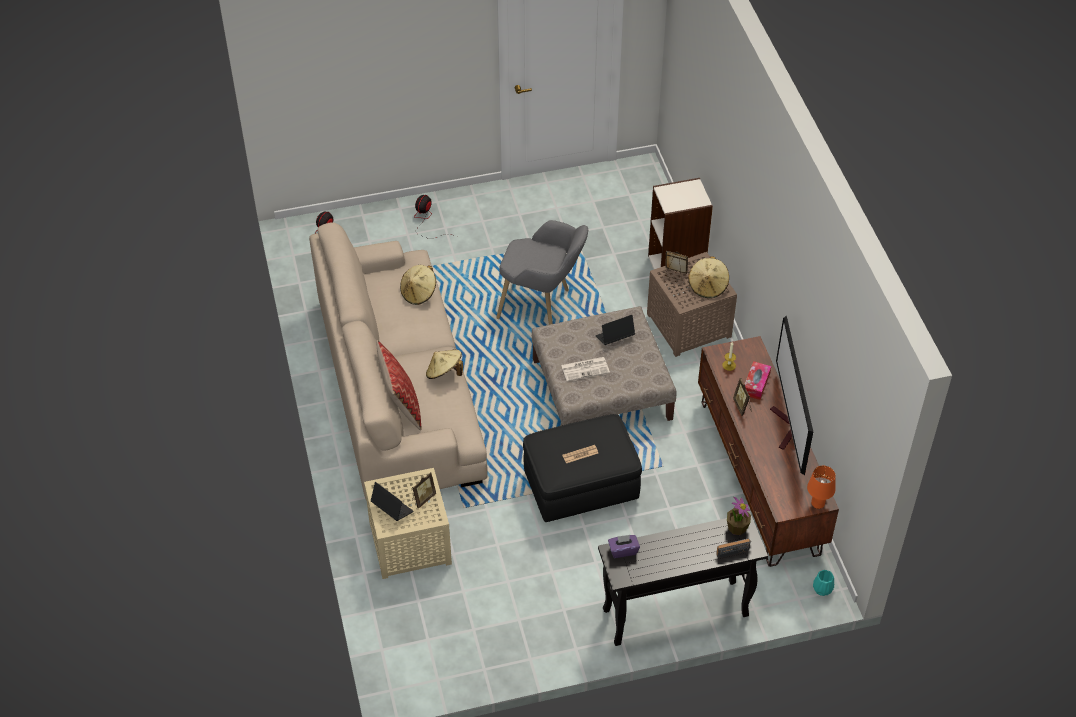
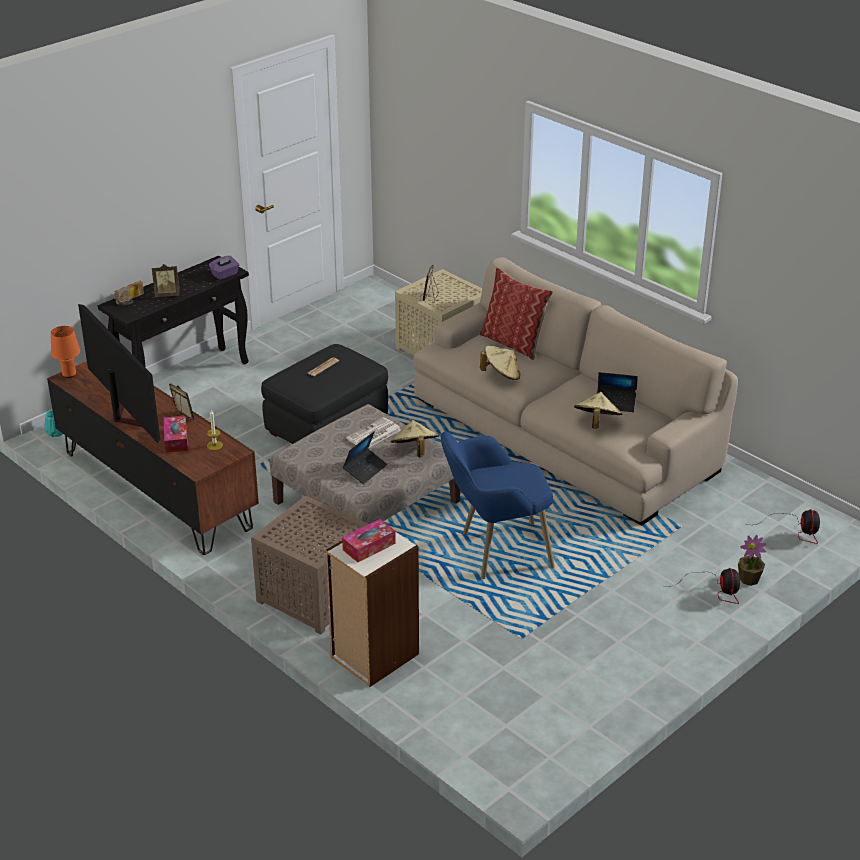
camera: 150 degrees right, 15 degrees down
laptop [370,482,414,521] -> laptop moved to [597,372,638,412]
grey armchair [496,220,588,325] -> blue armchair [441,431,555,579]
picture frame [665,251,688,280] -> picture frame moved to [152,264,180,297]
beige hat [688,256,729,298] -> beige hat moved to [391,420,439,457]
potted plant [727,497,751,535] -> potted plant moved to [738,535,766,586]
none -> tissue box [342,519,396,562]

